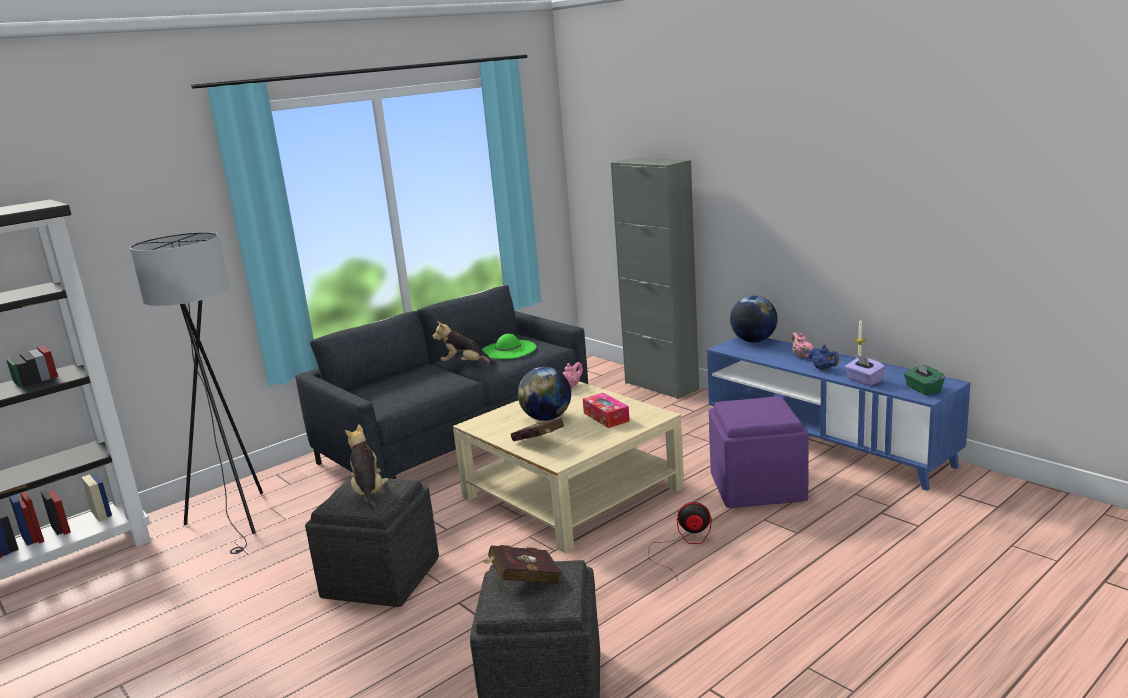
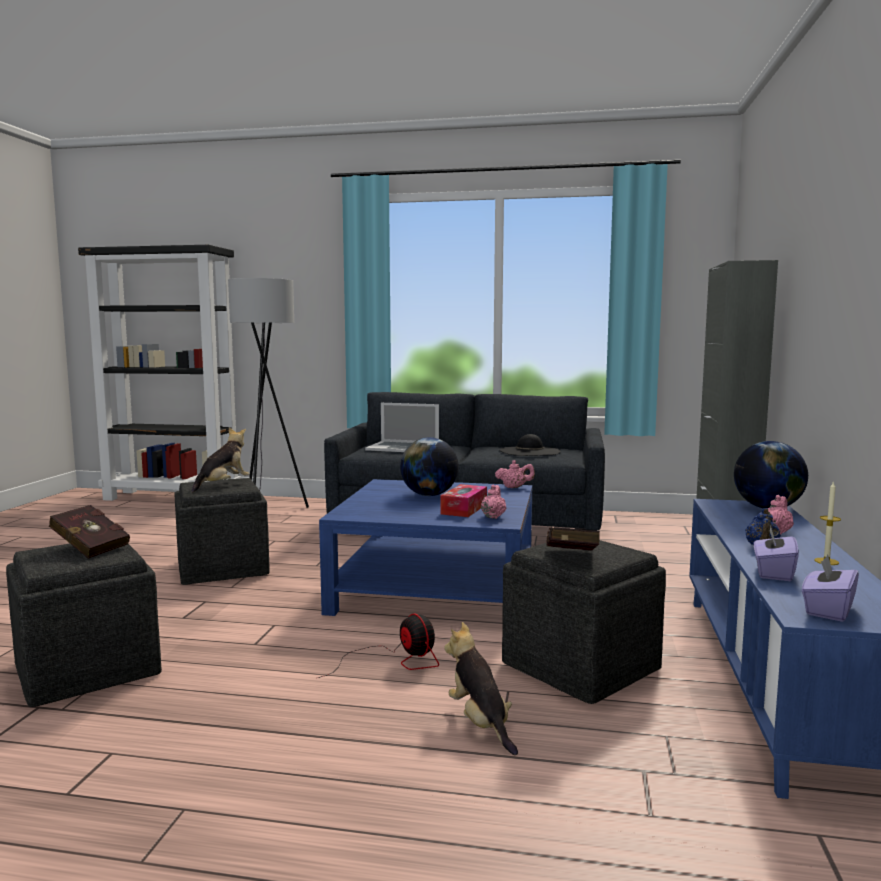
camera: 50 degrees right, 10 degrees down
plush toy [432,321,497,364] -> plush toy moved to [444,622,518,755]
beige coffee table [453,381,684,553] -> blue coffee table [319,479,532,616]
green hat [482,334,537,359] -> black hat [499,434,561,456]
red book [511,418,564,441] -> red book moved to [546,527,600,551]
purple ottoman [709,396,809,508] -> grey ottoman [502,540,666,704]
green tissue box [904,362,945,395] -> purple tissue box [802,554,859,622]
none -> laptop [365,403,439,452]
none -> pink teapot [481,484,506,519]

